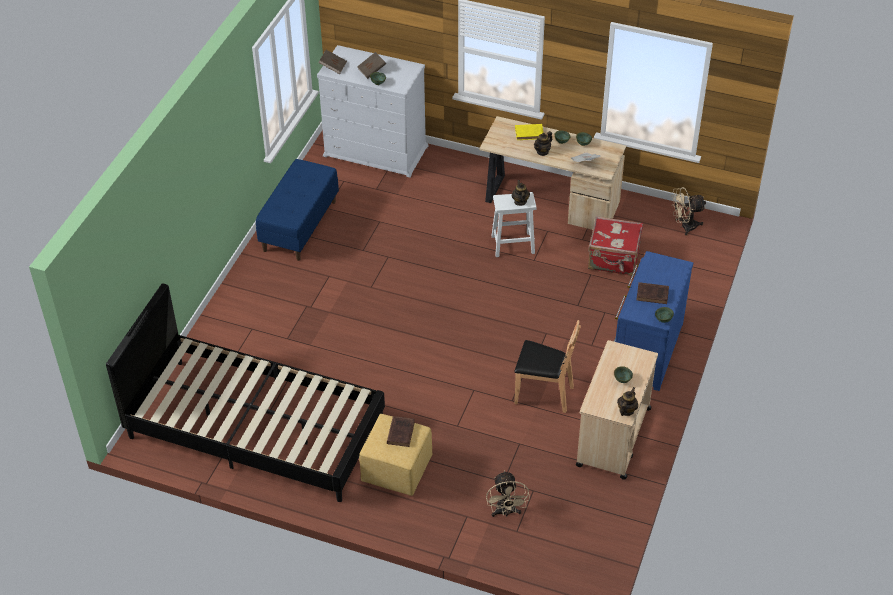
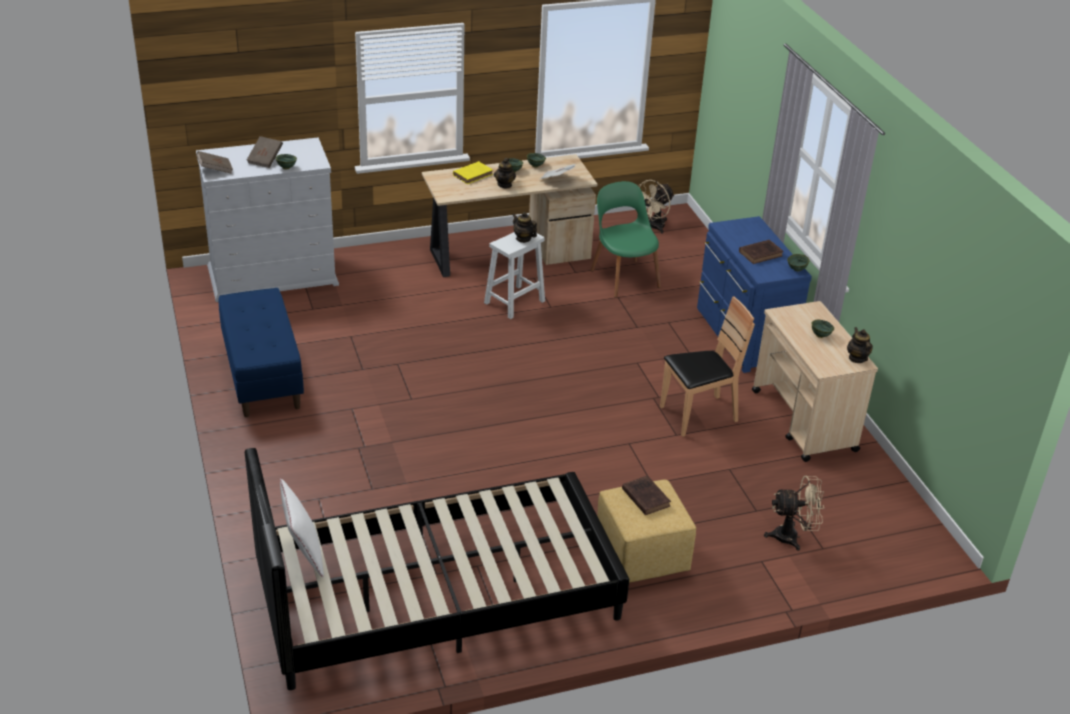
camera: 40 degrees left, 10 degrees down
beige fan [486,470,530,517] -> beige fan turned 45 degrees counterclockwise [764,476,825,551]
red suitcase [588,216,643,276] -> green chair [590,181,661,298]
none -> white pillow [280,478,324,578]

